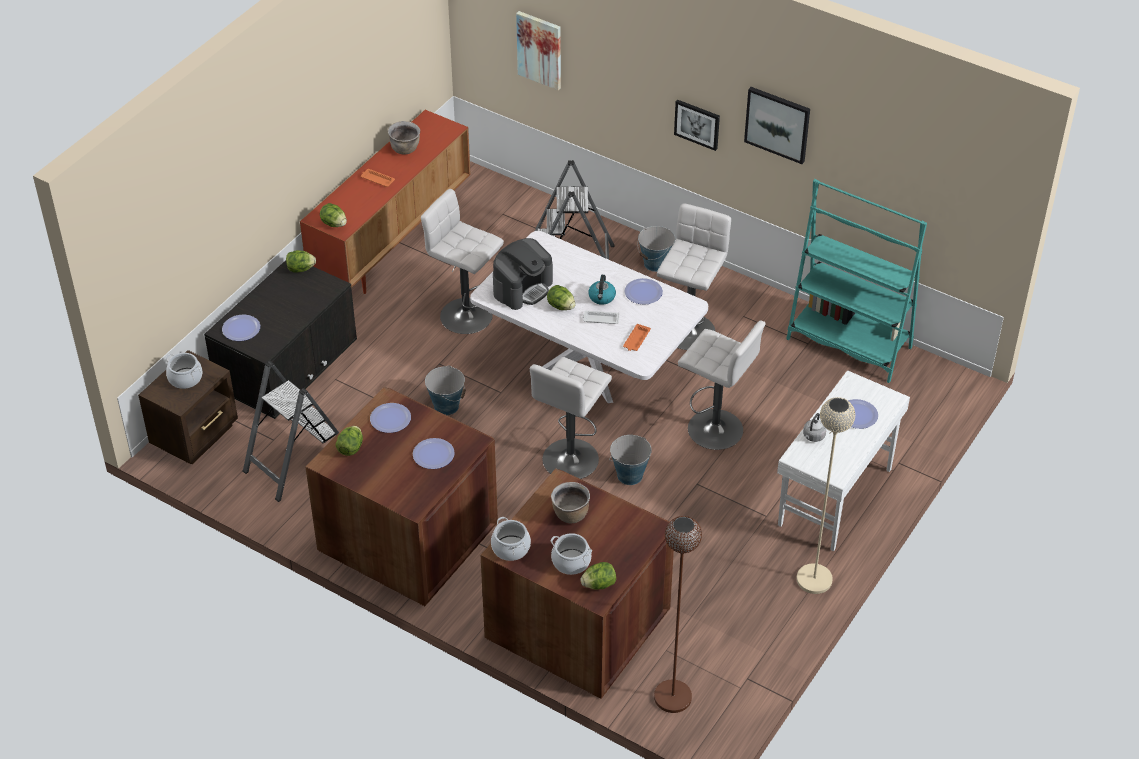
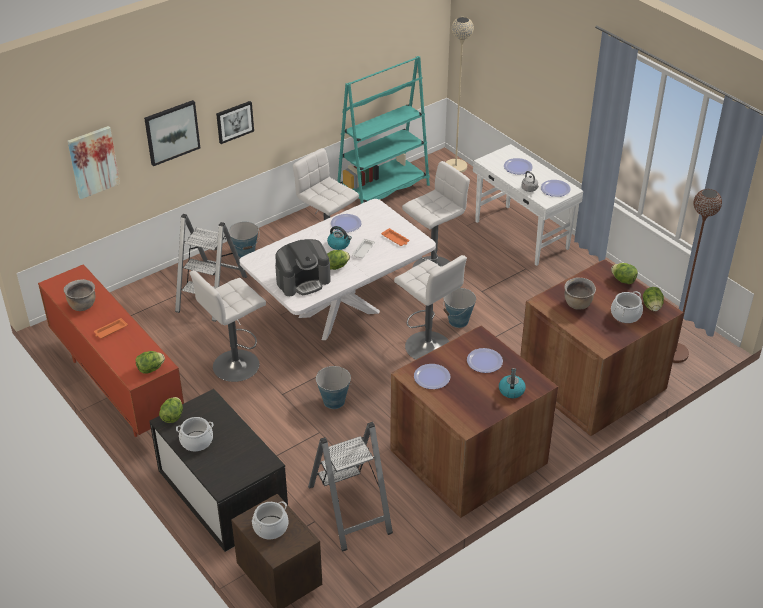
camera: 70 degrees left, 5 degrees down
plate [222,314,260,341] -> plate moved to [541,180,571,197]
lettuce [335,426,363,456] -> lettuce moved to [611,263,638,284]
cooking pot [491,517,531,561] -> cooking pot moved to [176,417,213,452]
coffee machine [493,238,553,310] -> coffee machine turned 90 degrees clockwise [275,239,331,296]
picture [744,87,810,164] -> picture moved to [144,100,200,166]
beige floor lamp [796,397,855,594] -> beige floor lamp moved to [446,17,474,173]
none -> kettle [499,368,526,398]

